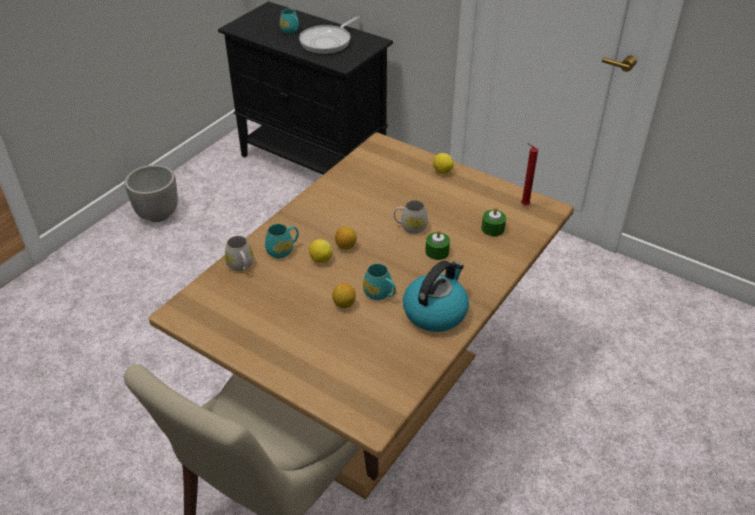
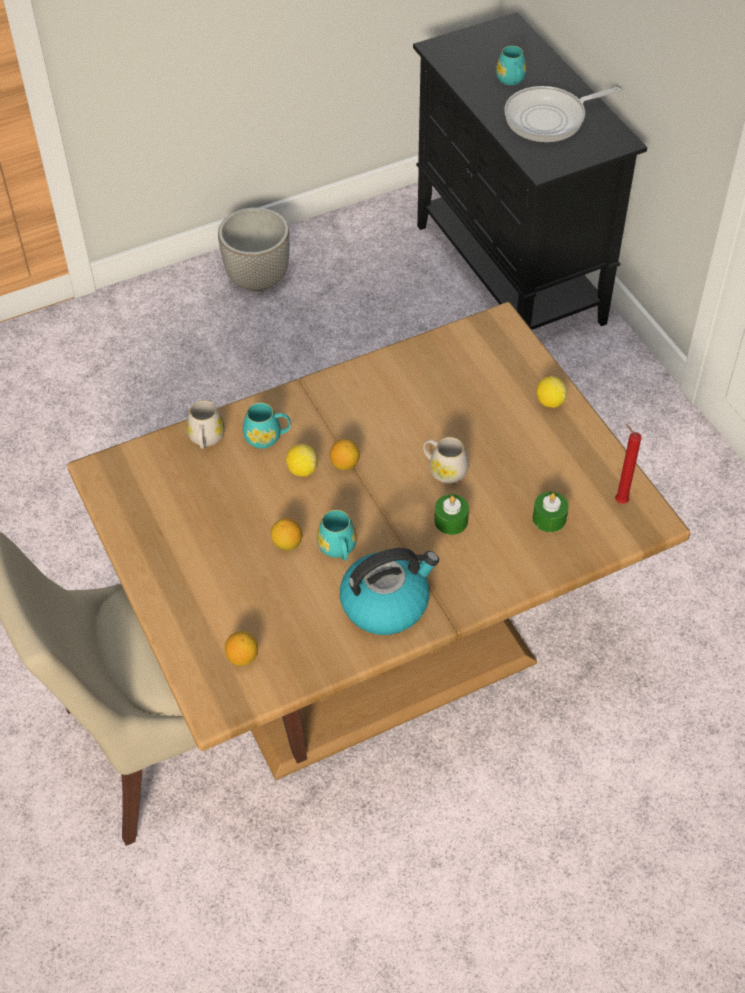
camera: 30 degrees right, 10 degrees up
none -> lemon [225,631,258,666]

